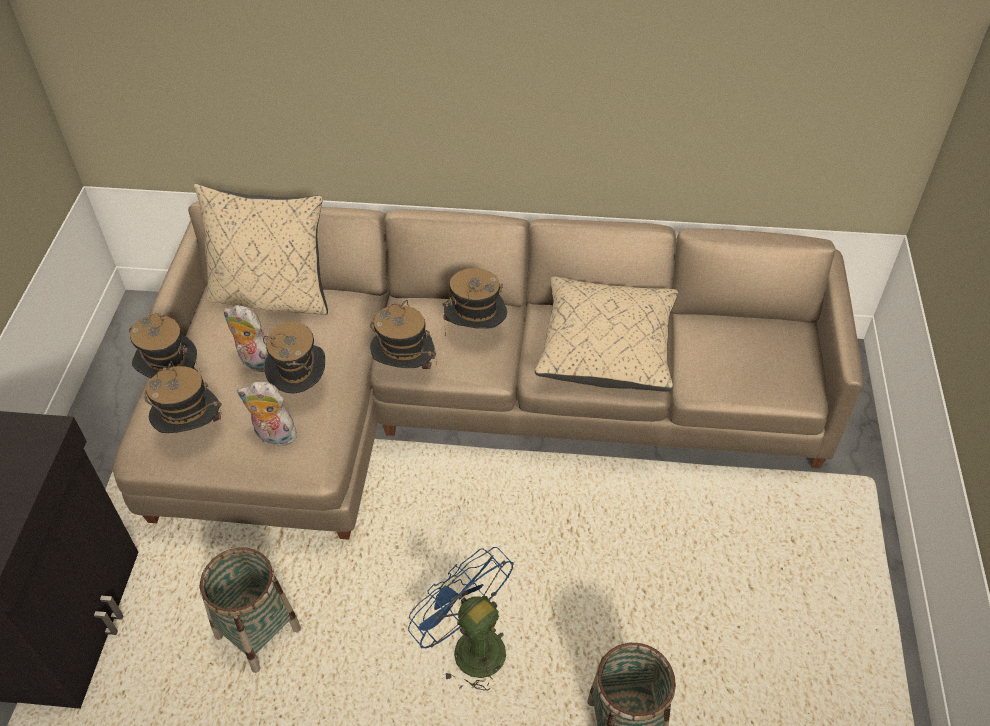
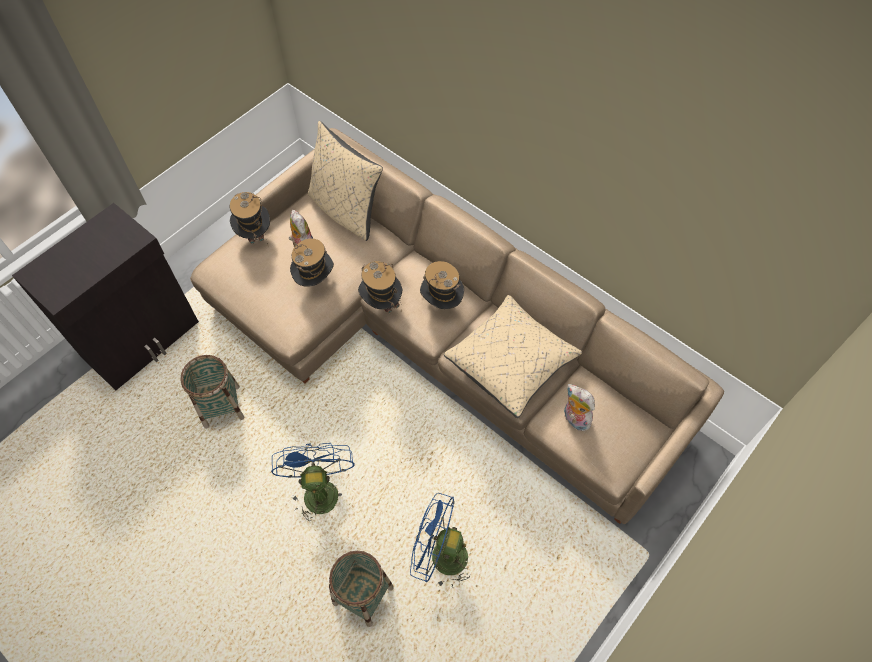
camera: 35 degrees right, 10 degrees up
hat [144,361,222,433] -> none
plush toy [237,382,302,446] -> plush toy moved to [564,384,595,431]
none -> blue fan [410,493,470,587]

